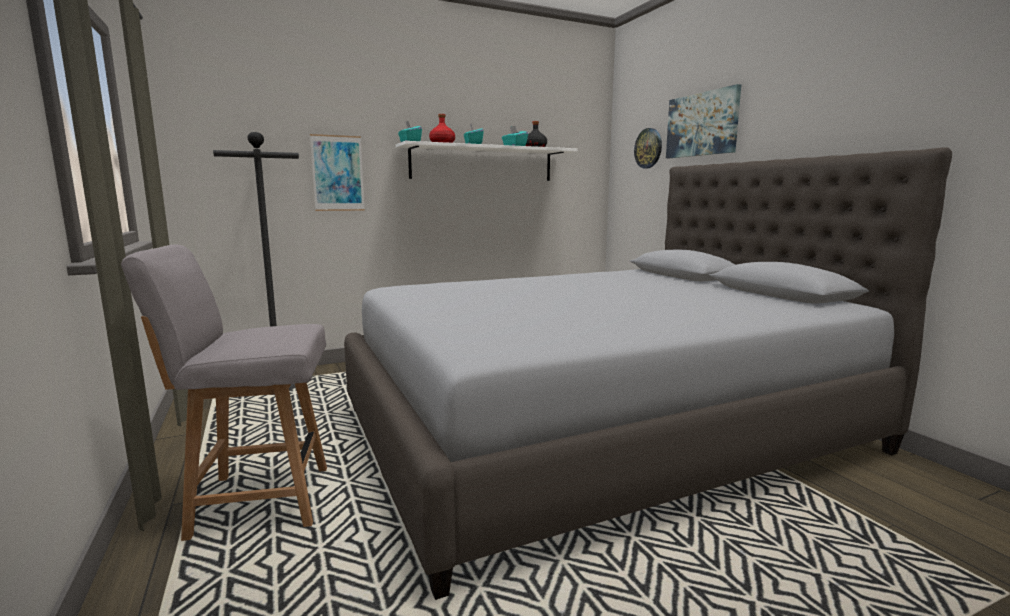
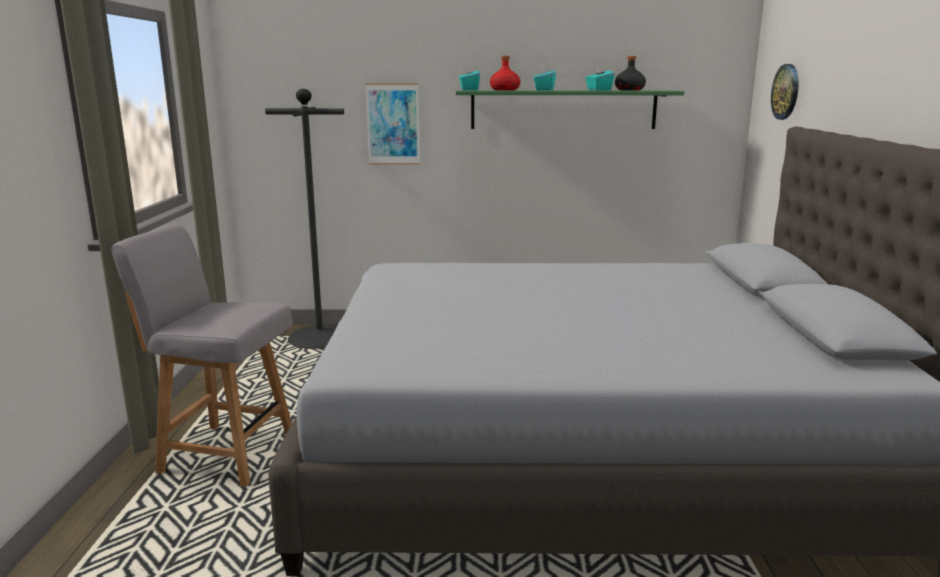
camera: 25 degrees right, 5 degrees up
white shelf [396,141,577,181] -> green shelf [456,90,684,129]
picture [666,84,741,158] -> none

